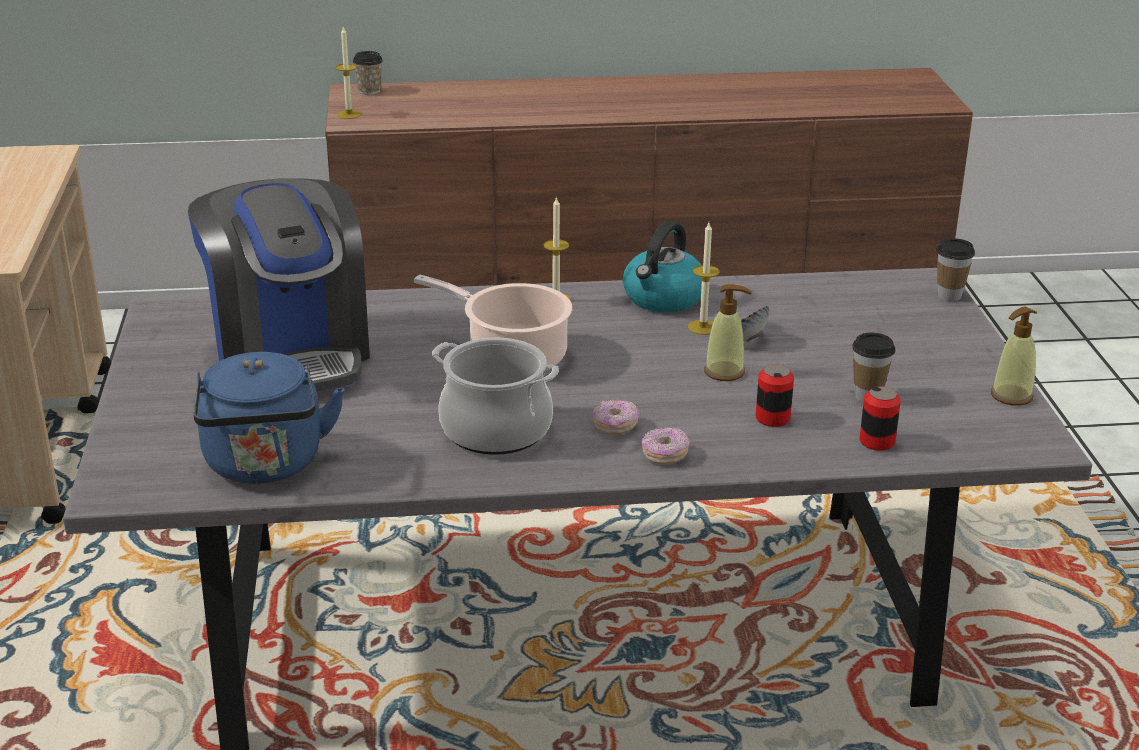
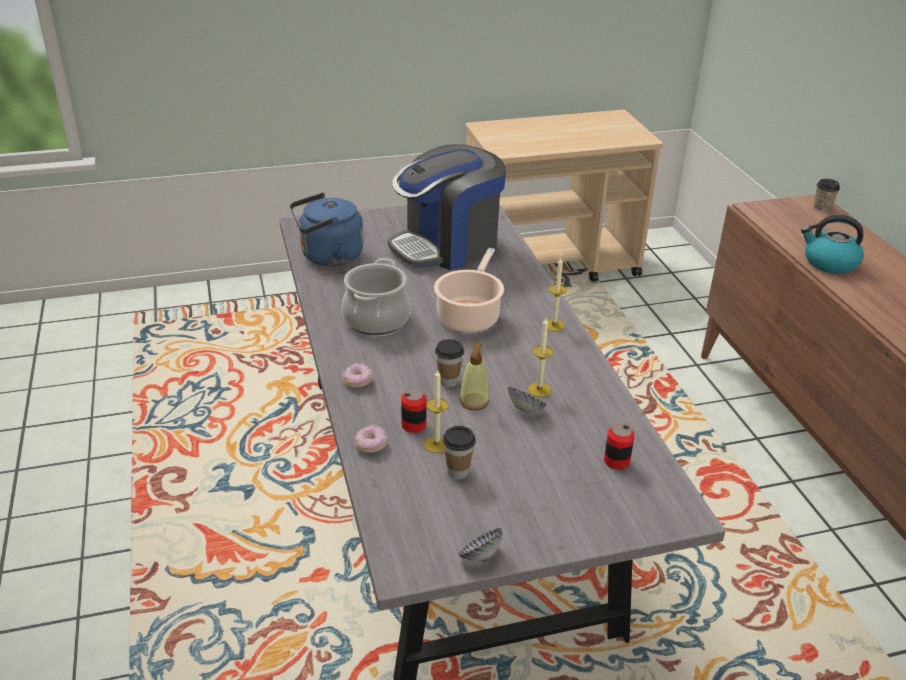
camera: 80 degrees right, 5 degrees up
candle [336,27,361,119] -> candle moved to [424,370,448,453]
donut [593,400,639,435] -> donut moved to [354,425,387,453]
kettle [623,221,702,312] -> kettle moved to [801,215,864,274]
can [859,386,901,451] -> can moved to [604,424,635,470]
cup [936,238,975,301] -> cup moved to [435,339,464,387]
soap dispenser [991,306,1037,406] -> bowl [458,528,502,562]

